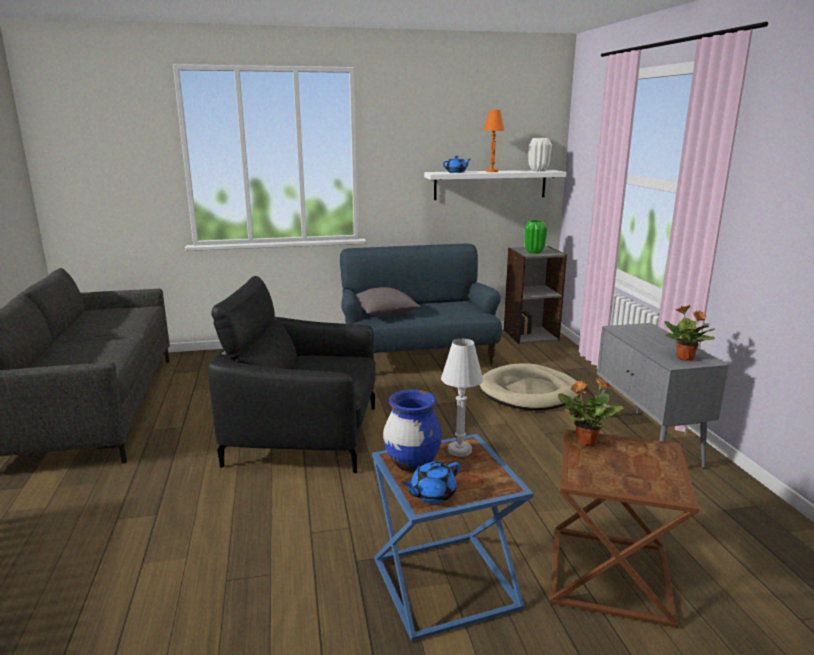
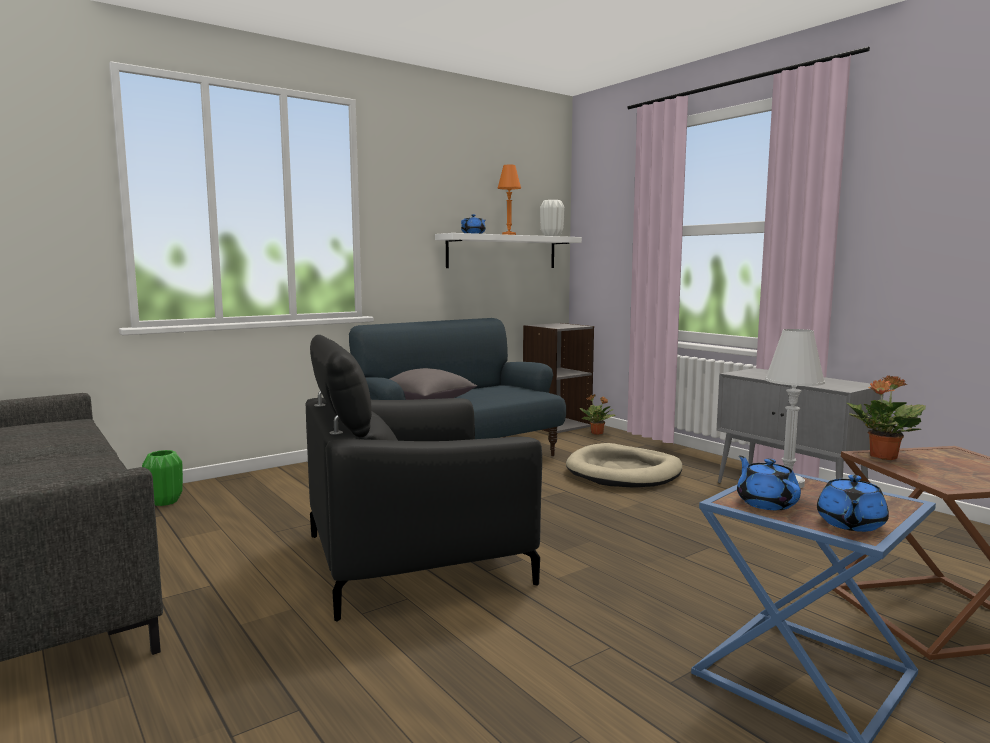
camera: 25 degrees left, 10 degrees down
blue vase [383,390,442,472] -> blue teapot [737,455,801,510]
green vase [525,220,547,254] -> green vase moved to [142,450,183,506]
potted plant [664,305,715,361] -> potted plant moved to [580,394,615,435]

